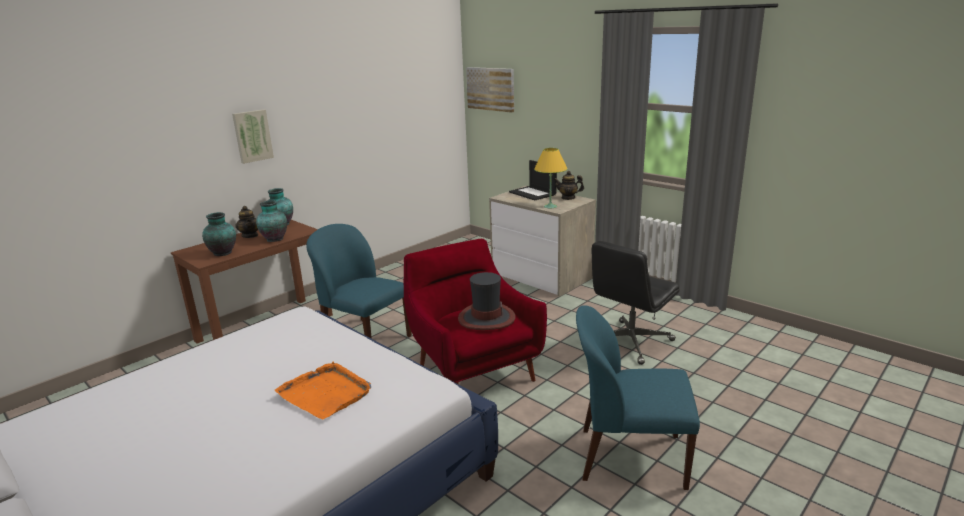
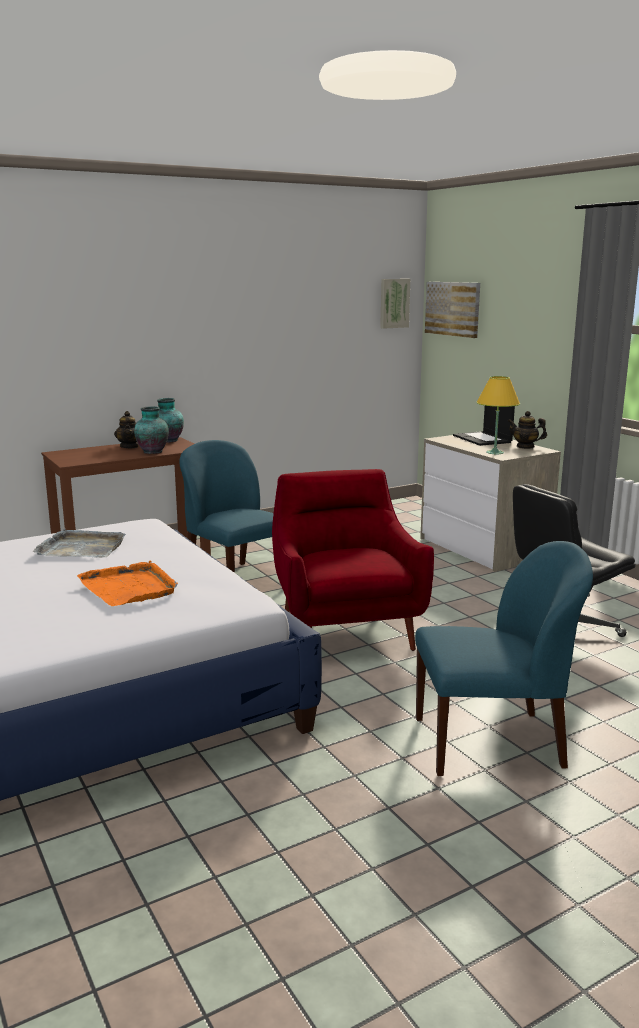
camera: 15 degrees right, 5 degrees down
vase [202,212,236,256] -> none
picture [232,109,274,164] -> picture moved to [380,279,410,329]
hat [458,272,516,330] -> none
blue chair [576,305,700,490] -> blue chair turned 150 degrees clockwise [415,541,593,776]
none -> grey tray [33,529,126,558]

